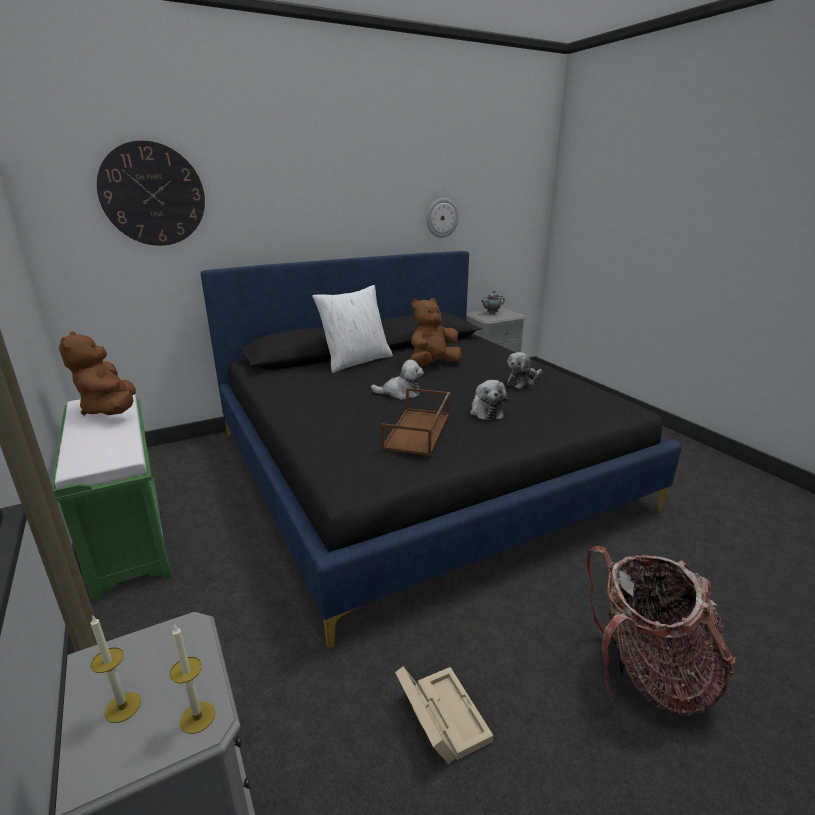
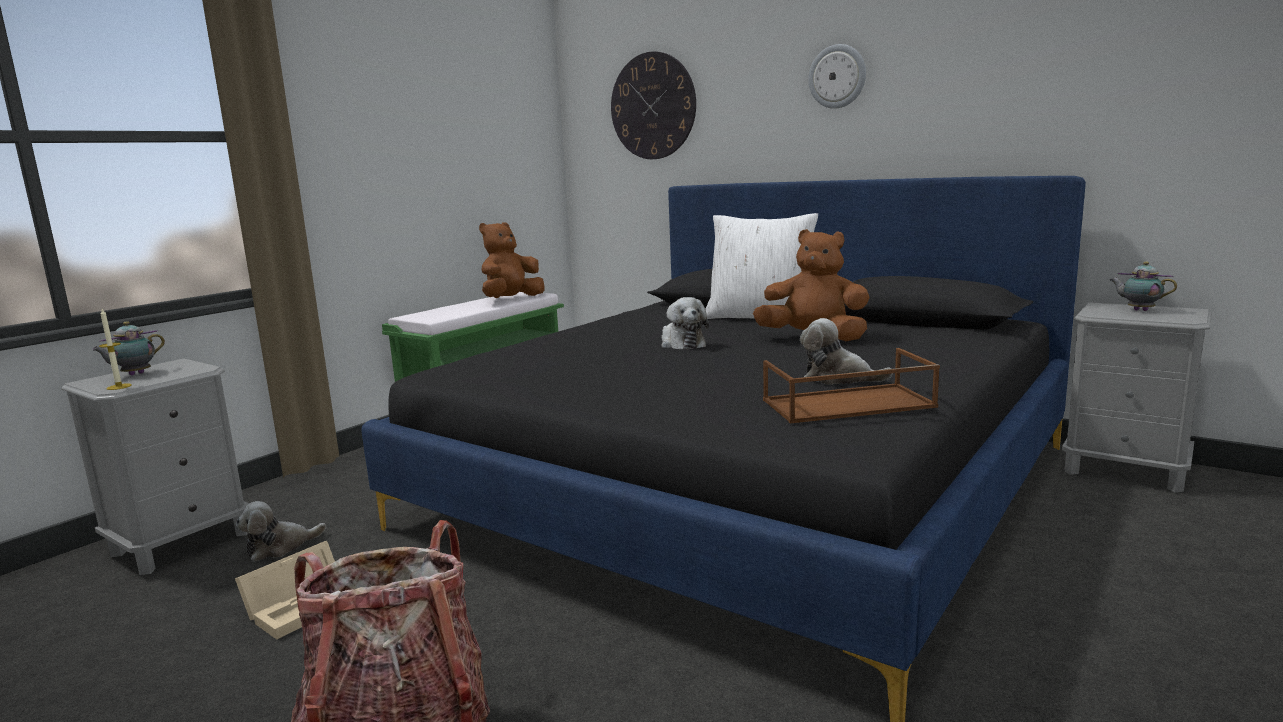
camera: 65 degrees right, 10 degrees down
candle [90,615,141,723] -> teapot [92,321,165,375]
brown tray [381,388,450,456] -> brown tray moved to [763,348,940,423]
wall clock [427,198,459,238] -> wall clock moved to [808,44,866,109]
plush toy [470,380,509,420] -> plush toy moved to [236,501,326,562]

